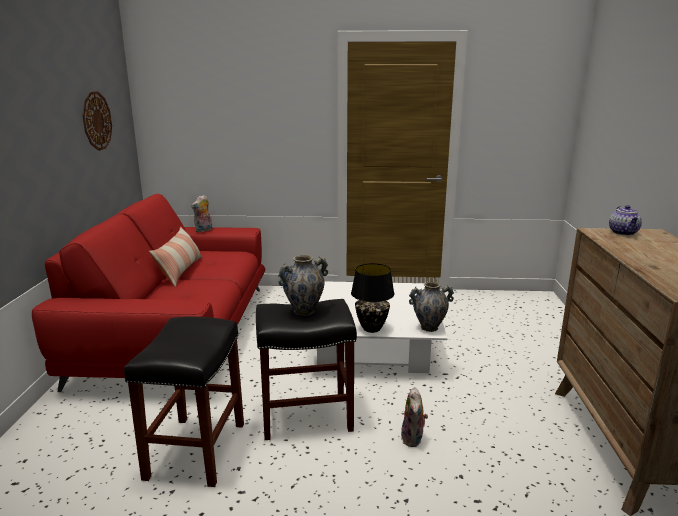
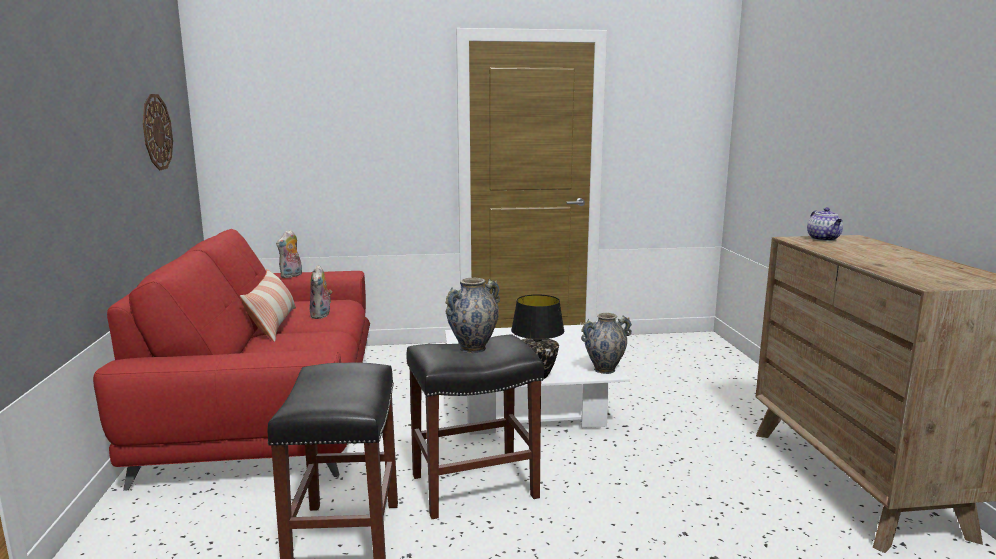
camera: 10 degrees left, 5 degrees down
plush toy [401,387,428,447] -> plush toy moved to [310,265,332,319]

